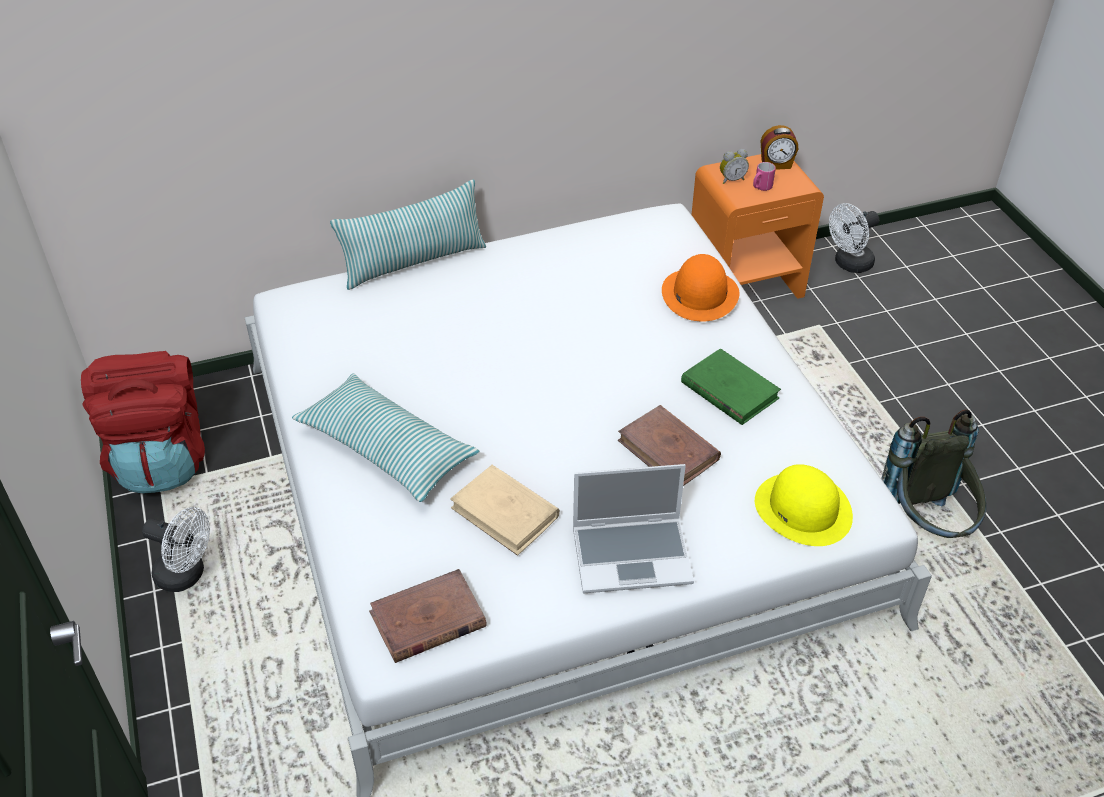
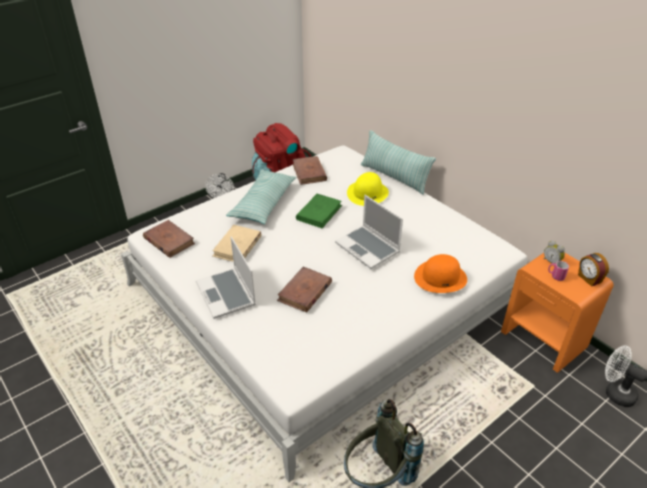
camera: 70 degrees right, 5 degrees down
green book [681,349,781,425] -> green book moved to [296,194,342,228]
yellow hat [755,464,853,546] -> yellow hat moved to [347,172,389,206]
none -> brown book [292,156,327,185]
none -> laptop [335,195,403,269]

